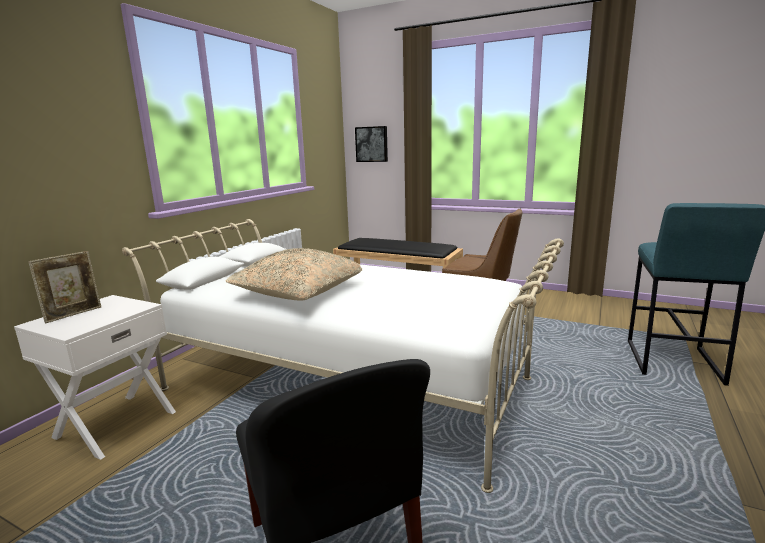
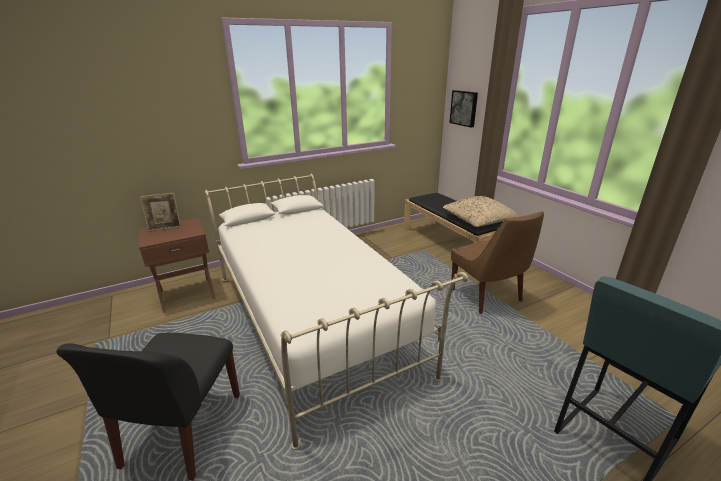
camera: 35 degrees right, 10 degrees up
white nightstand [14,295,176,460] -> brown nightstand [138,218,216,313]
beige pillow [225,248,363,301] -> beige pillow moved to [443,196,517,227]

